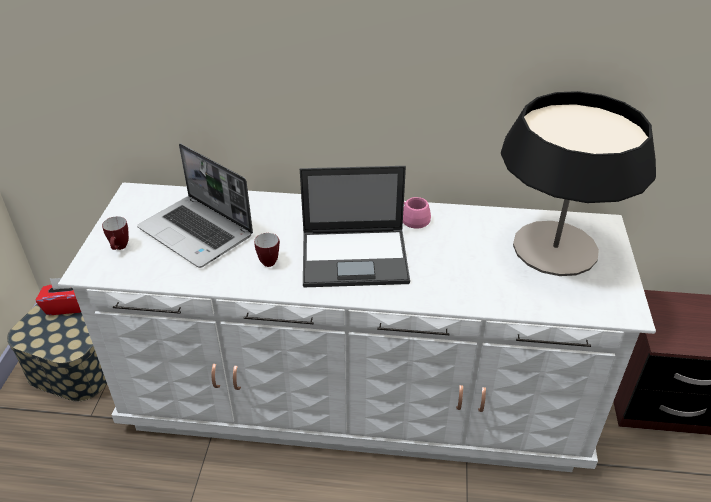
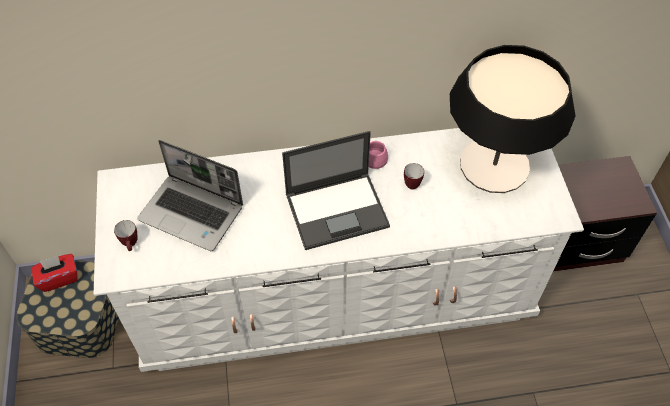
camera: 15 degrees left, 15 degrees up
mug [254,233,280,267] -> mug moved to [404,163,424,190]

